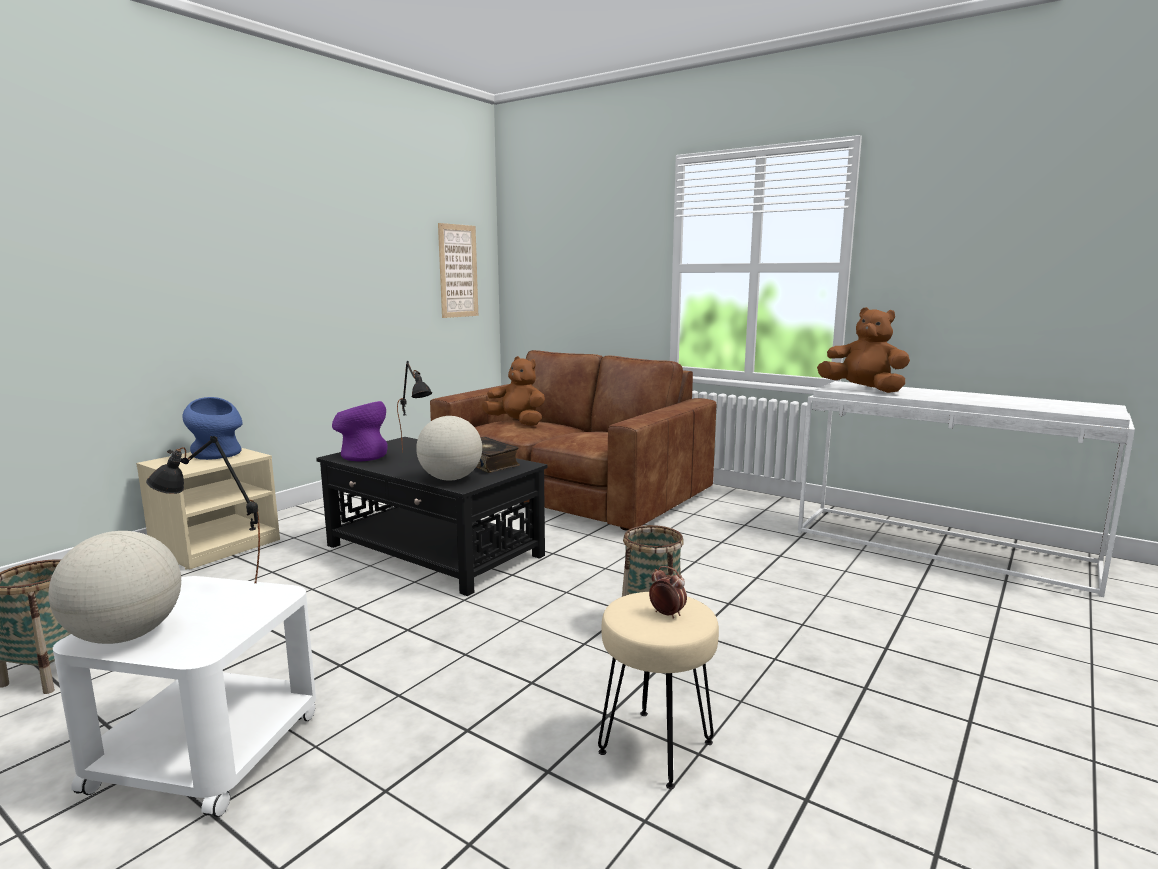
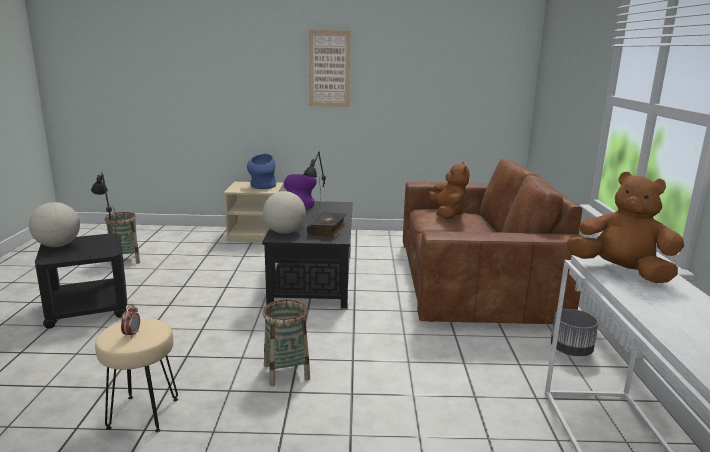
camera: 55 degrees right, 5 degrees up
white side table [53,576,316,817] -> black side table [35,233,127,329]
picture [438,223,478,318] -> picture moved to [309,30,351,107]
brown plush toy [817,307,910,393] -> brown plush toy turned 60 degrees counterclockwise [566,172,684,283]
none -> grey planter [551,309,599,356]

